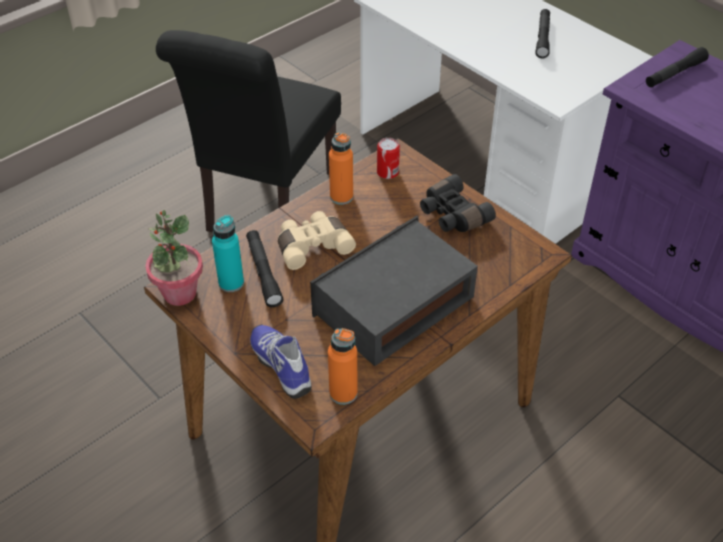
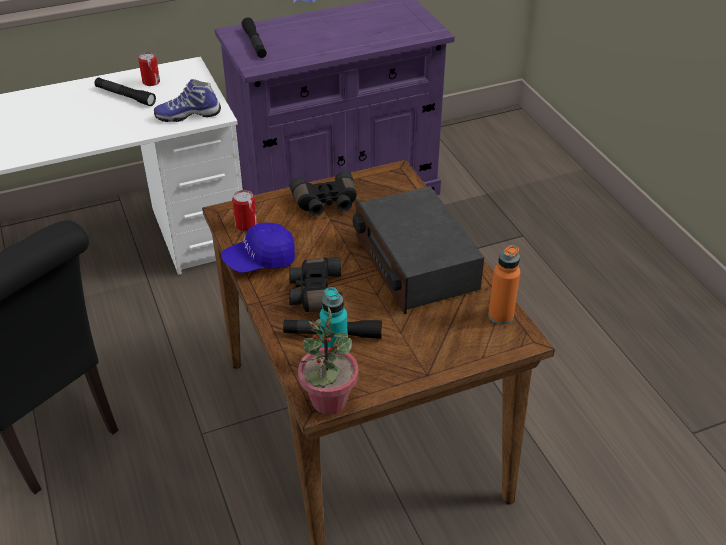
camera: 70 degrees left, 5 degrees down
shoe [250,325,312,399] -> shoe moved to [154,79,221,122]
beige binoculars [278,211,356,270] -> black binoculars [289,257,343,313]
orange bottle [329,132,353,205] -> blue cap [221,223,295,273]
none -> can [138,52,160,86]

